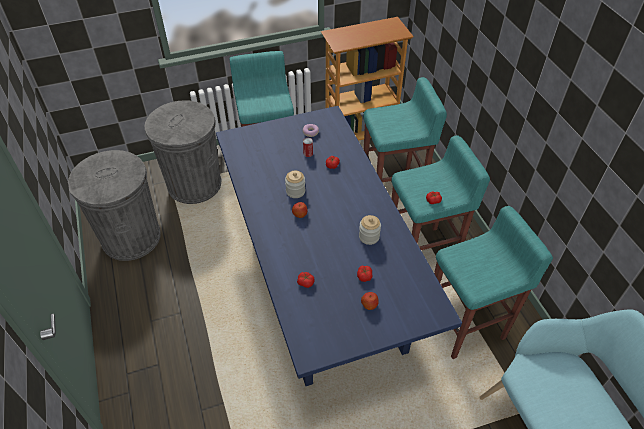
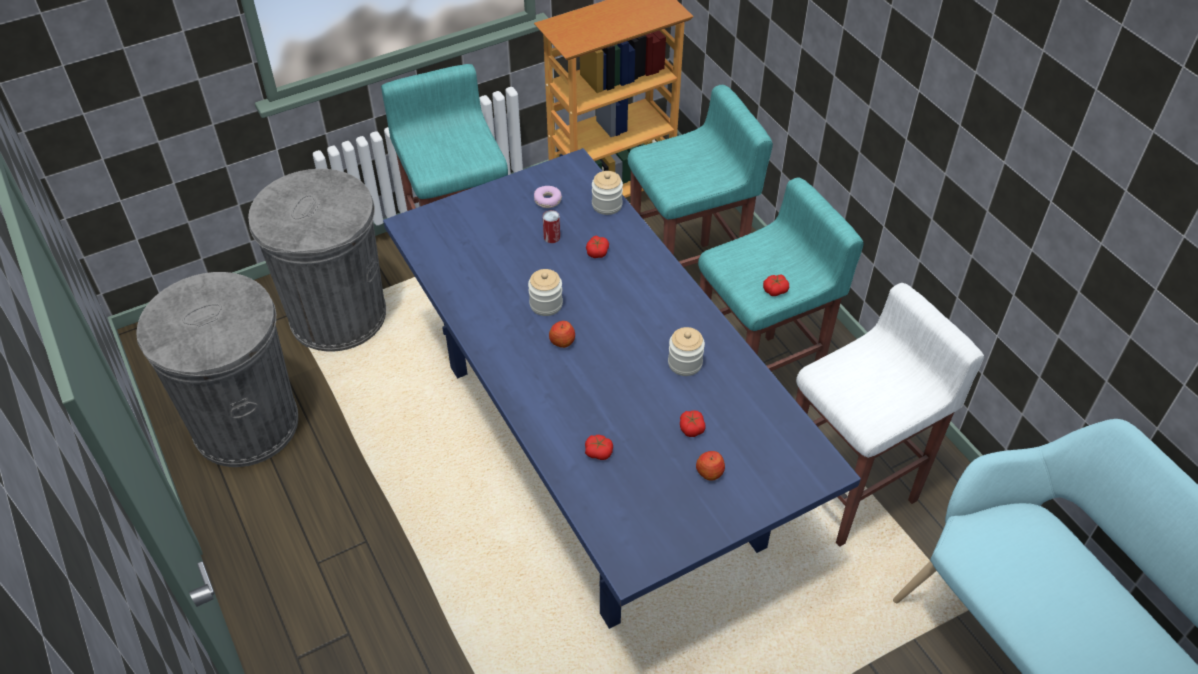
camera: 10 degrees left, 0 degrees up
turquoise stool [434,206,553,359] -> white stool [796,283,985,547]
none -> jar [592,171,623,215]

